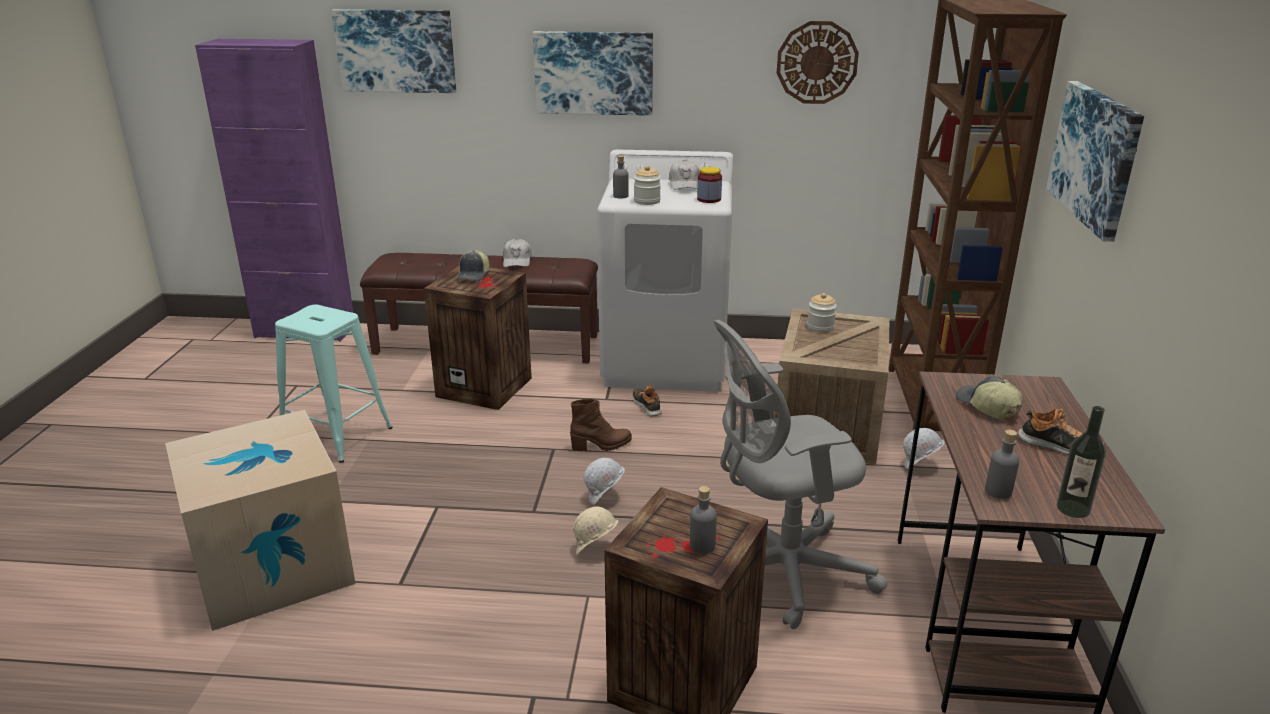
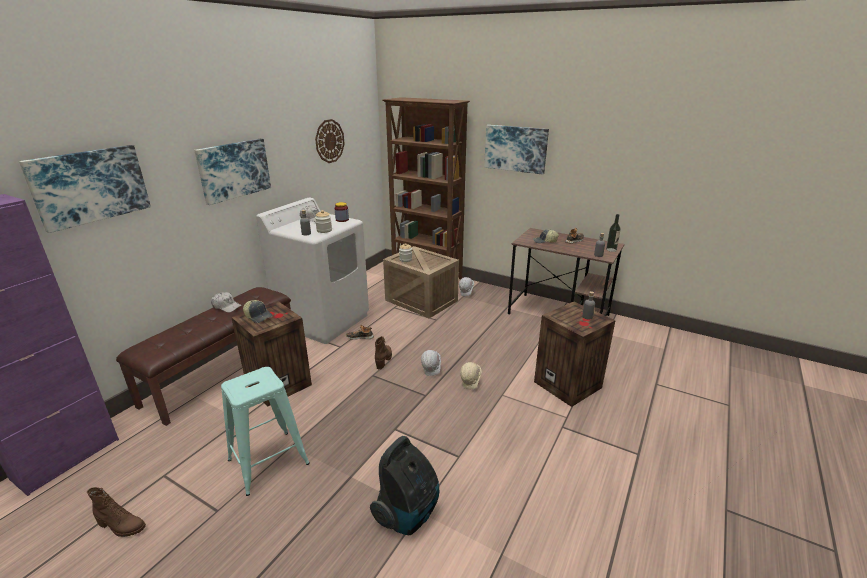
camera: 65 degrees left, 0 degrees up
cardboard box [165,410,355,631] -> vacuum cleaner [370,436,439,535]
grey office chair [714,320,888,629] -> none
none -> brown boot [87,487,146,537]

